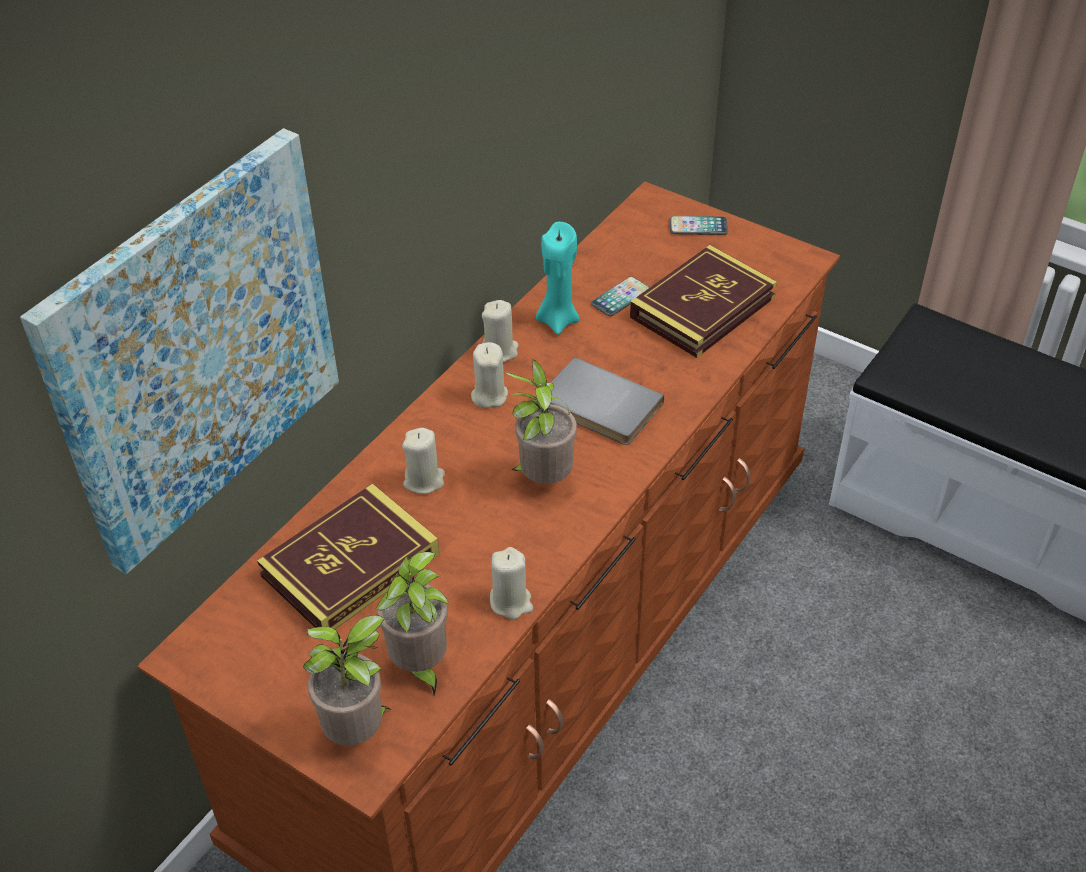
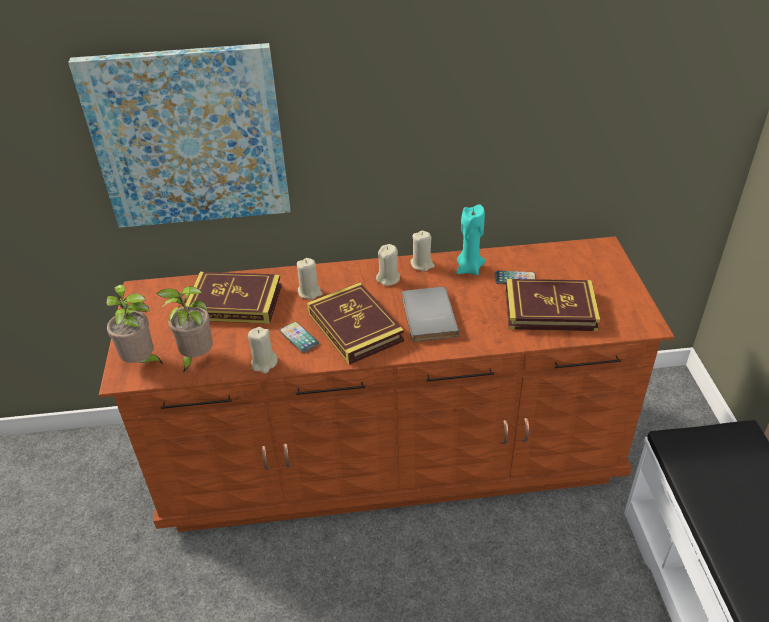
camera: 50 degrees right, 5 degrees down
potted plant [504,359,577,484] -> book [307,282,404,365]
phone [670,216,728,235] -> phone moved to [280,322,319,353]

